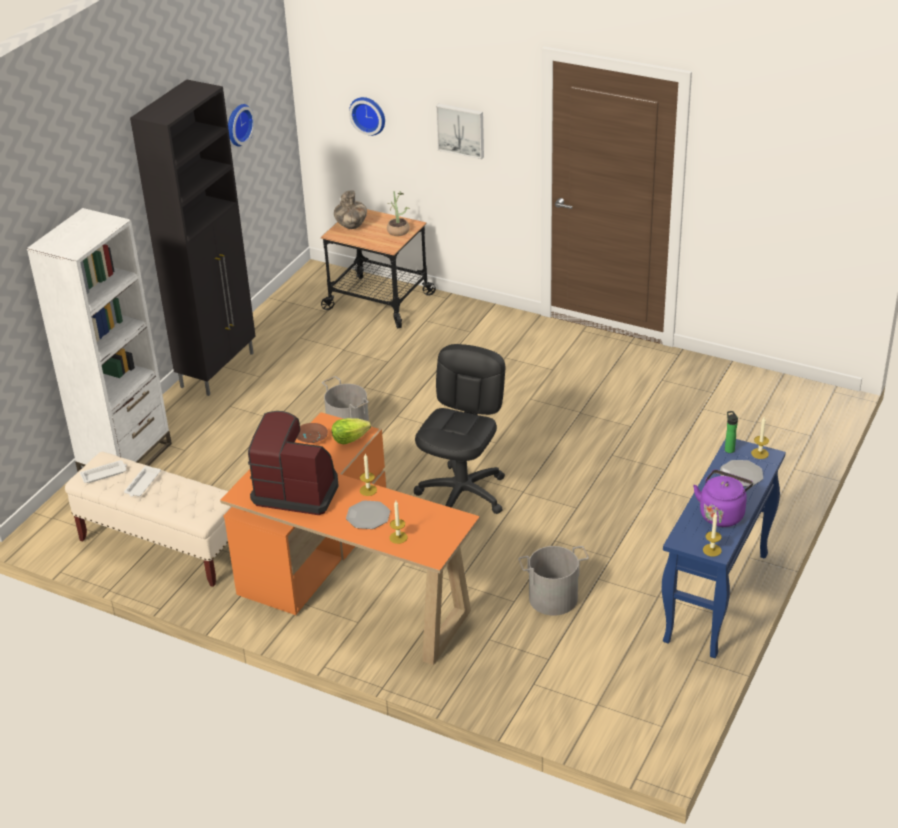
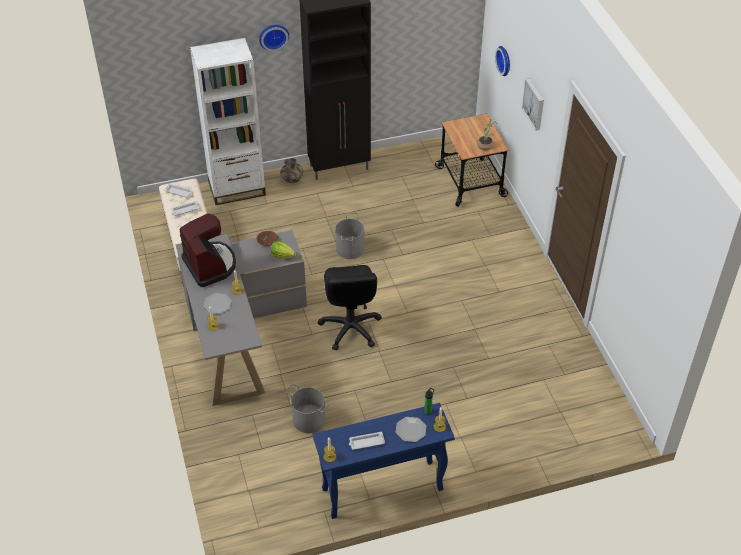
camera: 45 degrees right, 10 degrees up
orange desk [220,412,480,665] -> grey desk [176,230,307,406]
wall clock [228,104,255,146] -> wall clock moved to [259,25,289,51]
vase [334,190,367,229] -> vase moved to [280,158,303,183]
black office chair [414,344,505,514] -> black office chair turned 105 degrees clockwise [318,265,382,351]
purple kettle [693,470,753,527] -> white tray [349,432,385,450]

